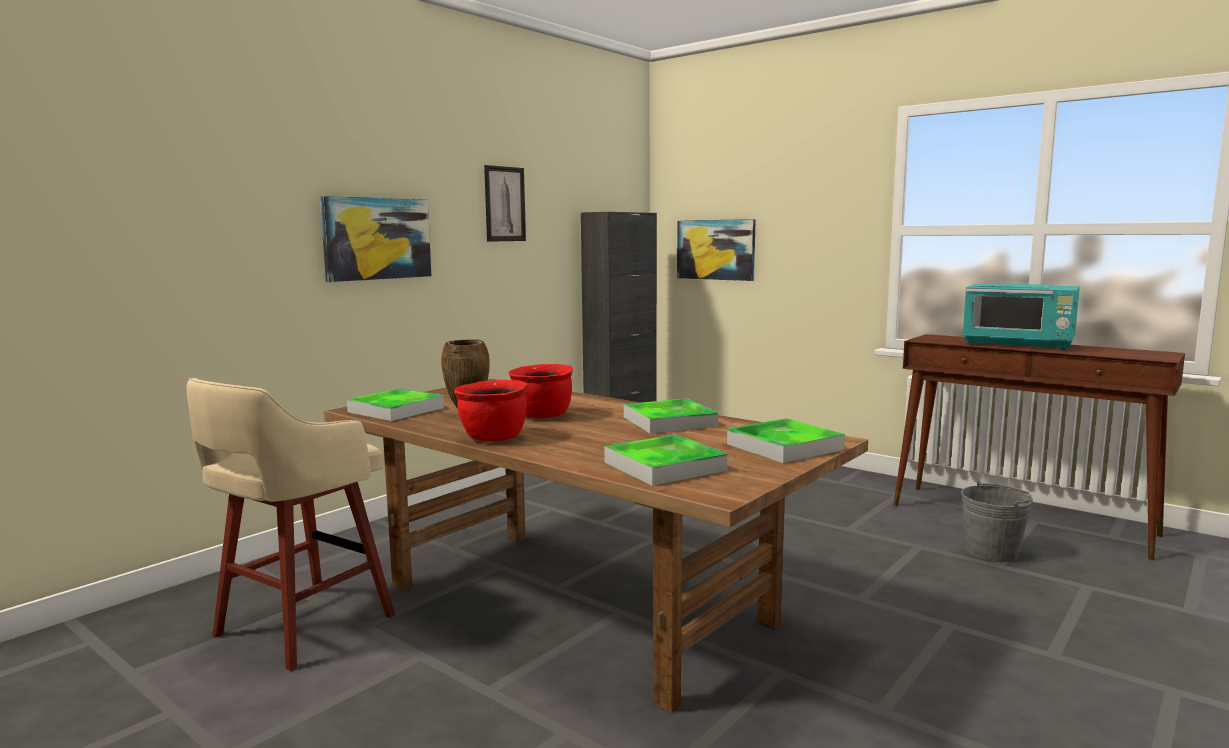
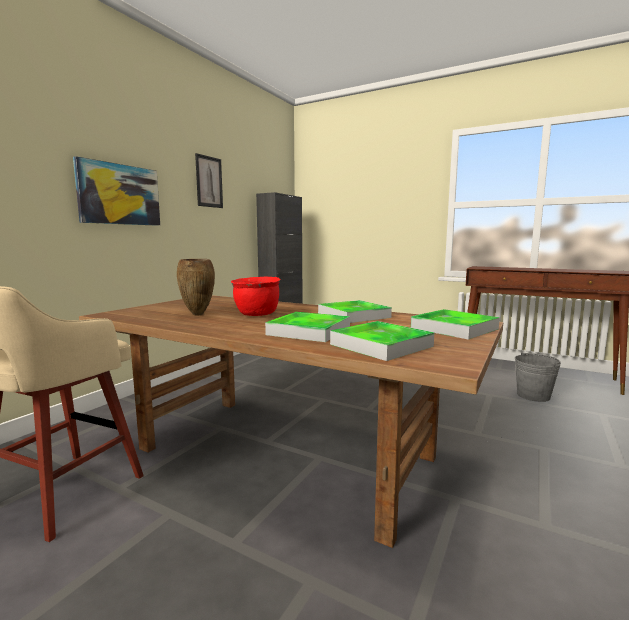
camera: 10 degrees left, 0 degrees up
tray [347,389,444,421] -> tray moved to [265,312,350,342]
red cooking pot [454,380,527,441] -> none
picture [677,219,756,281] -> none
turquoise microwave [963,283,1080,350] -> none

